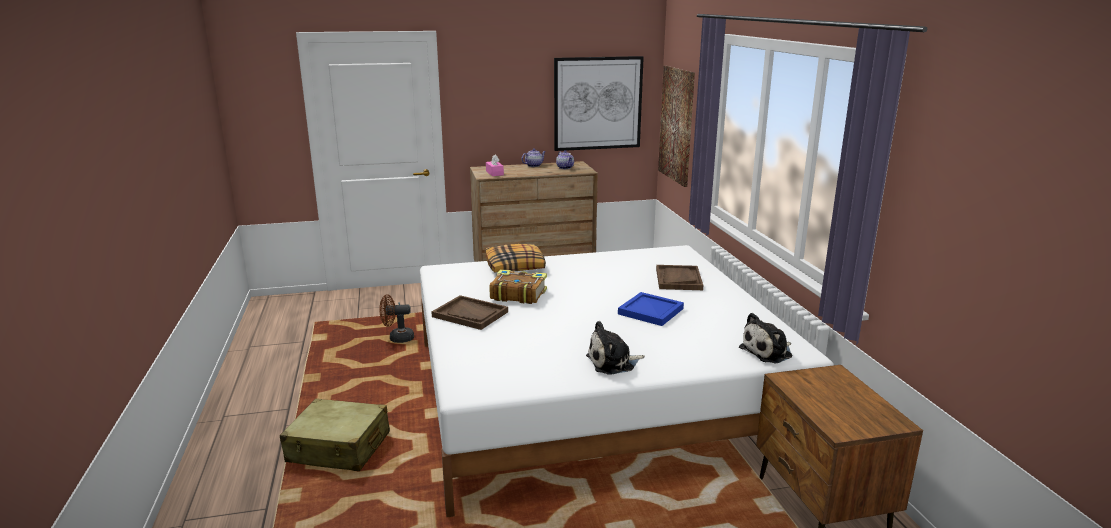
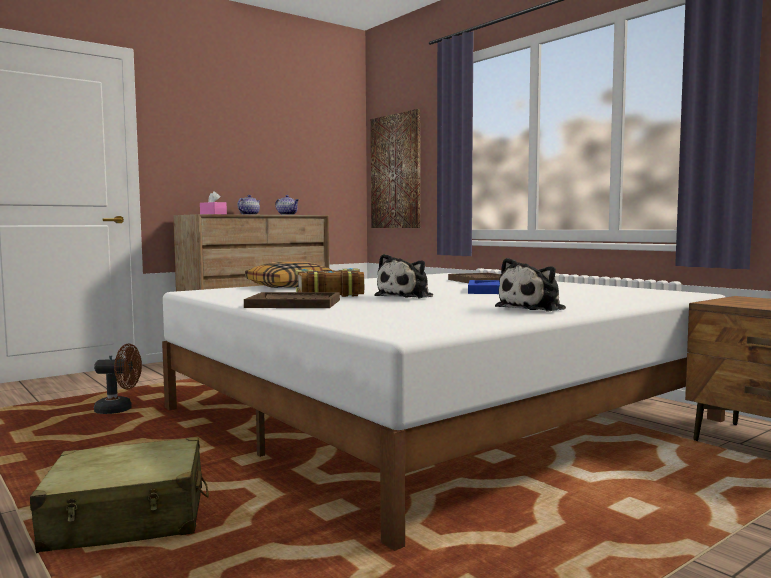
camera: 25 degrees left, 15 degrees down
brown fan [379,294,414,343] -> brown fan turned 150 degrees counterclockwise [94,343,142,414]
picture [554,56,644,151] -> none
plush toy [739,313,792,363] -> plush toy moved to [374,254,433,298]

